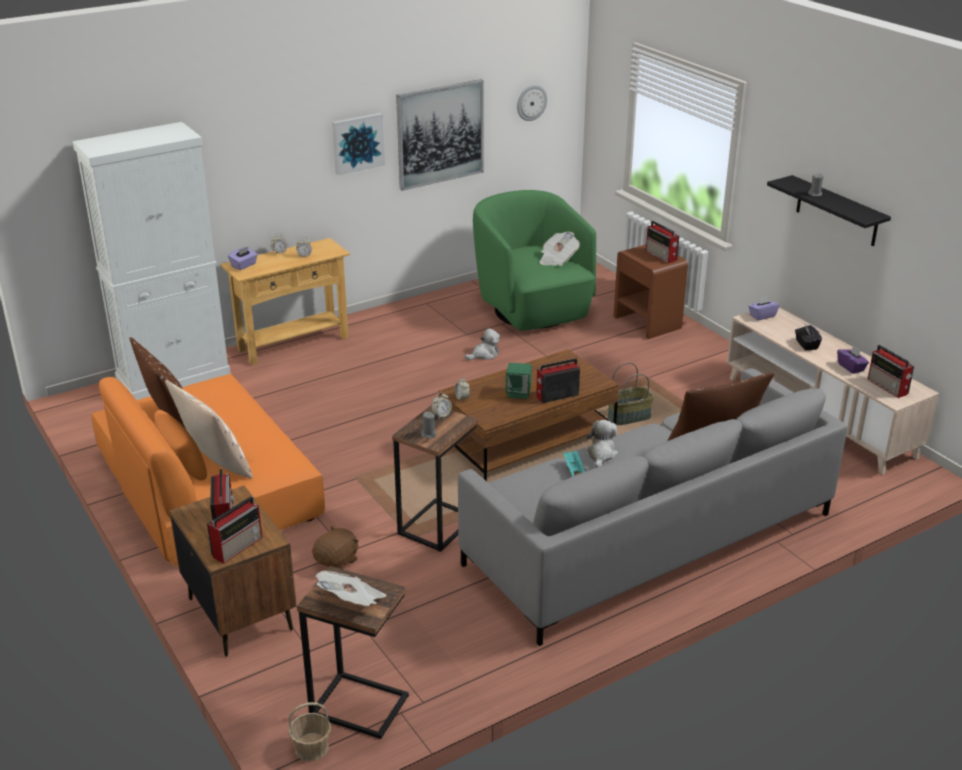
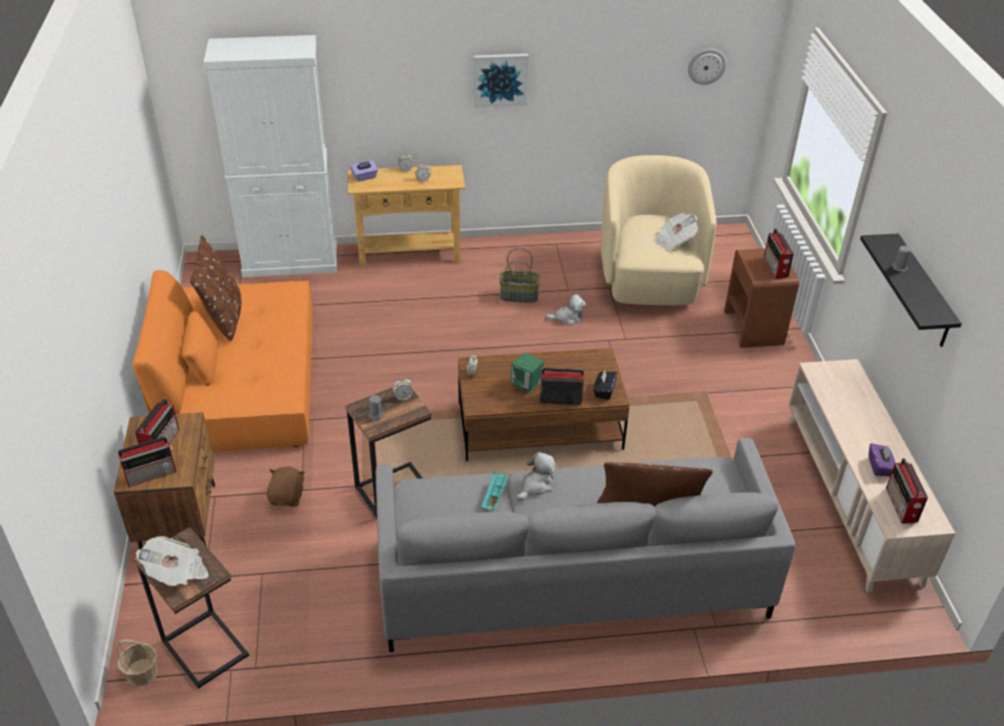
camera: 25 degrees right, 10 degrees up
beige pillow [165,380,253,479] -> none
brown plush toy [312,526,359,570] -> brown plush toy turned 60 degrees counterclockwise [267,467,305,507]
picture [396,79,483,191] -> none
green armchair [473,190,596,331] -> beige armchair [601,155,717,305]
basket [608,363,654,425] -> basket moved to [500,248,540,303]
purple tissue box [748,296,780,320] -> none
black tissue box [795,324,822,350] -> black tissue box moved to [593,370,617,400]

